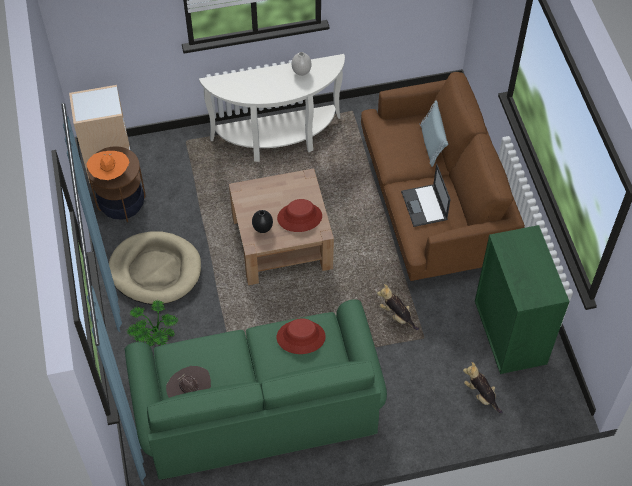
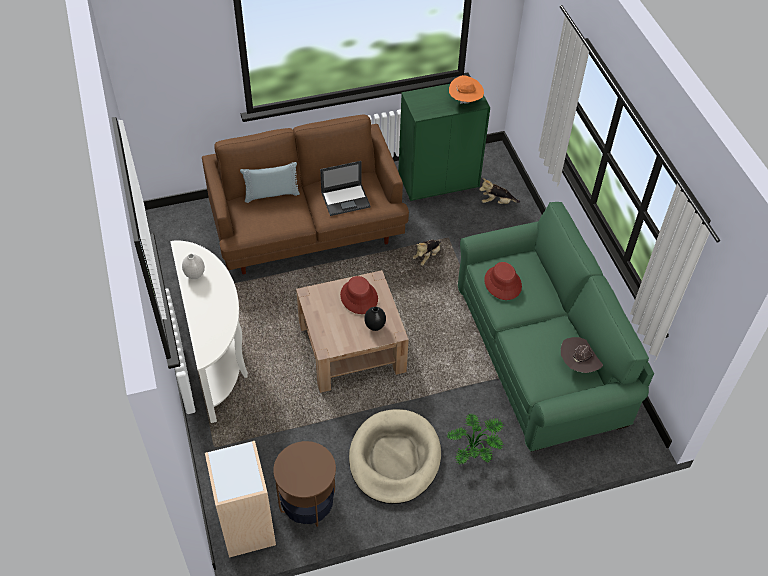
camera: 95 degrees left, 5 degrees down
orange hat [86,151,129,180] -> orange hat moved to [449,75,484,104]
plush toy [463,362,503,413] -> plush toy turned 45 degrees clockwise [479,178,520,204]

